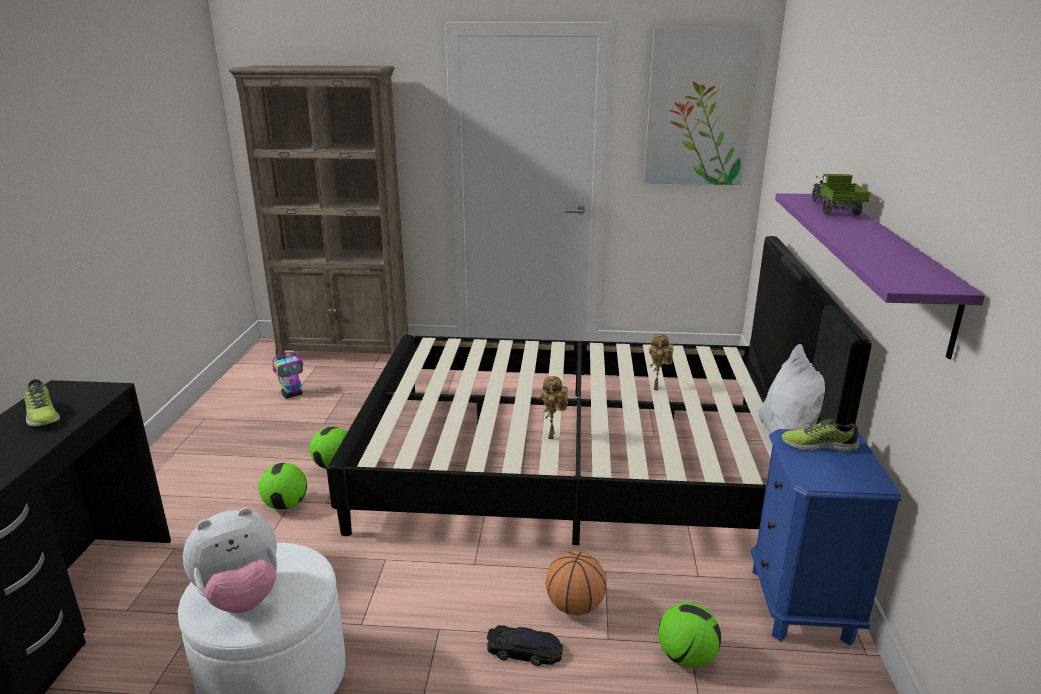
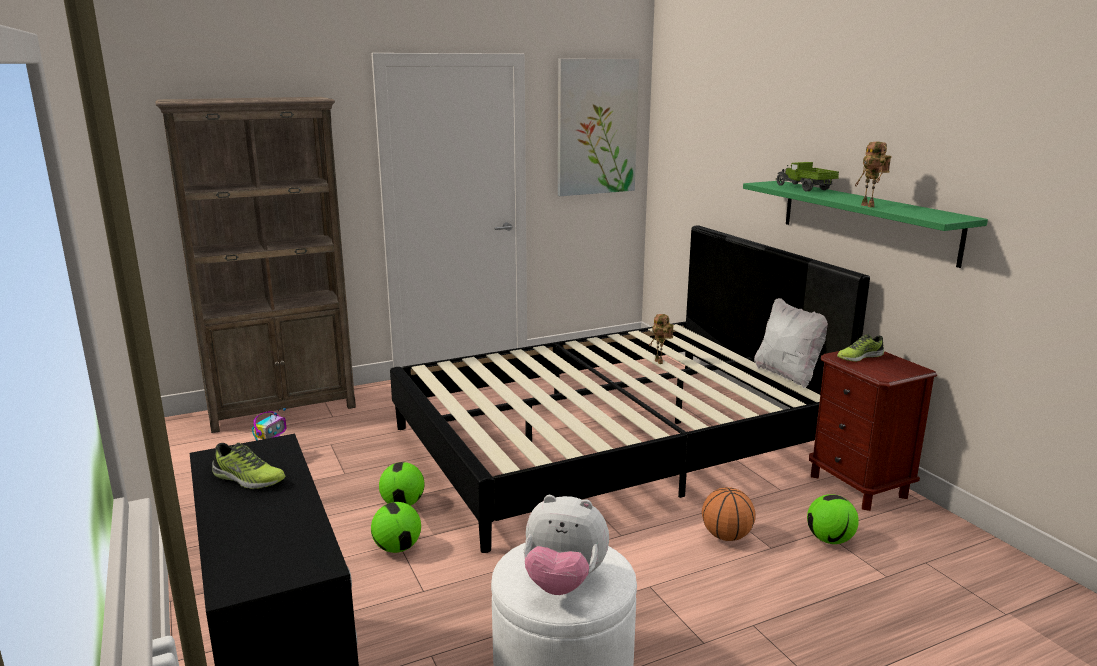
camera: 30 degrees left, 5 degrees down
plush toy [183,507,277,613] -> plush toy turned 75 degrees clockwise [524,495,609,595]
black toy car [487,625,563,666] -> none
toy robot [540,376,568,439] -> toy robot moved to [856,142,891,207]
blue nightstand [751,429,902,645] -> brown nightstand [809,351,937,511]
purple shelf [775,193,985,359] -> green shelf [743,181,988,268]

